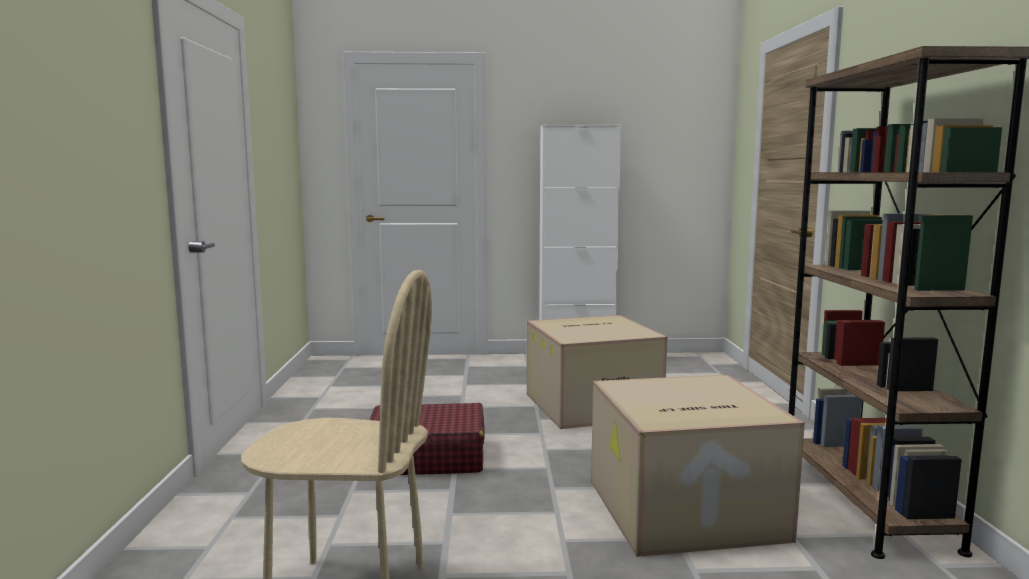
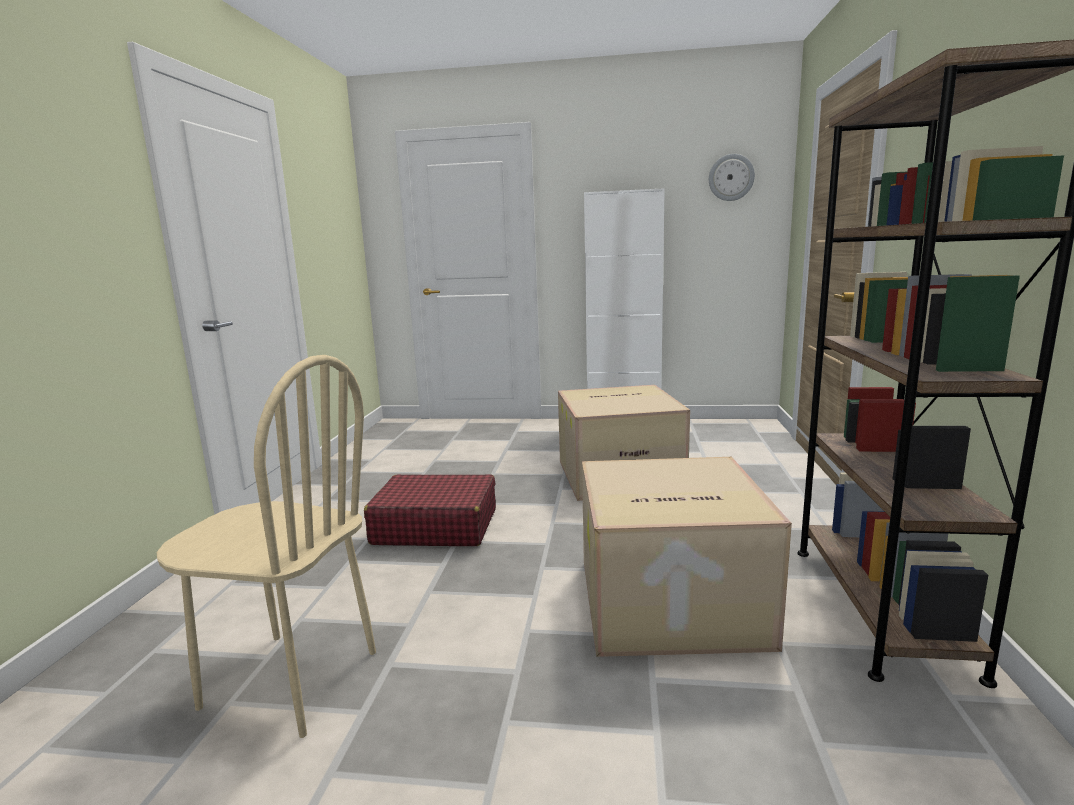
camera: 10 degrees right, 5 degrees up
none -> wall clock [709,154,755,201]

